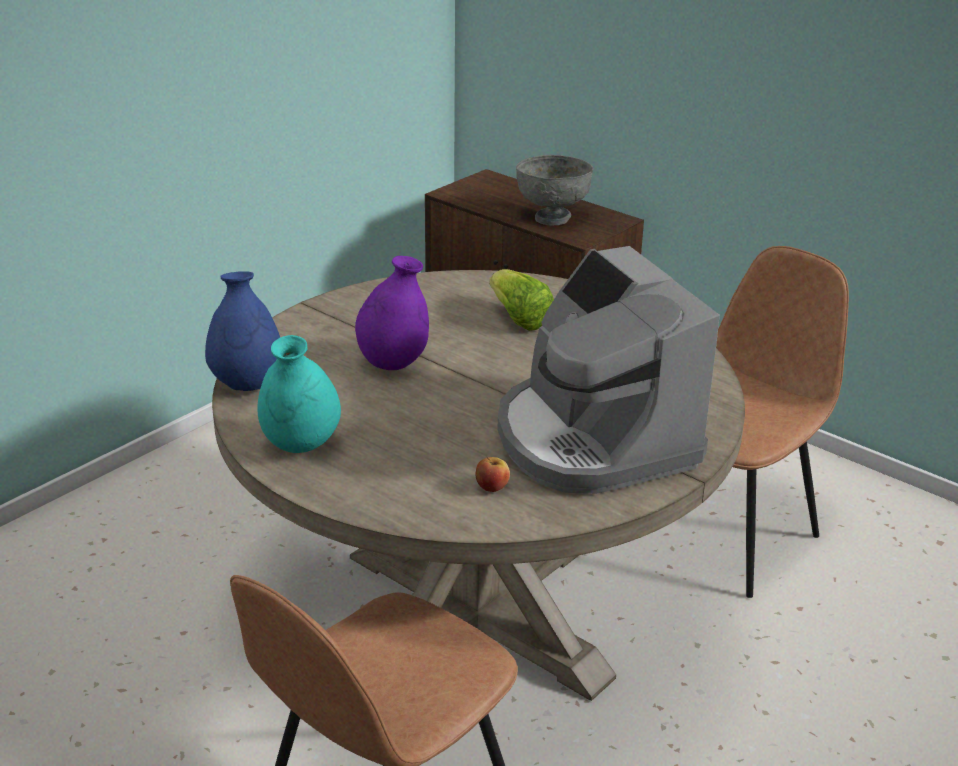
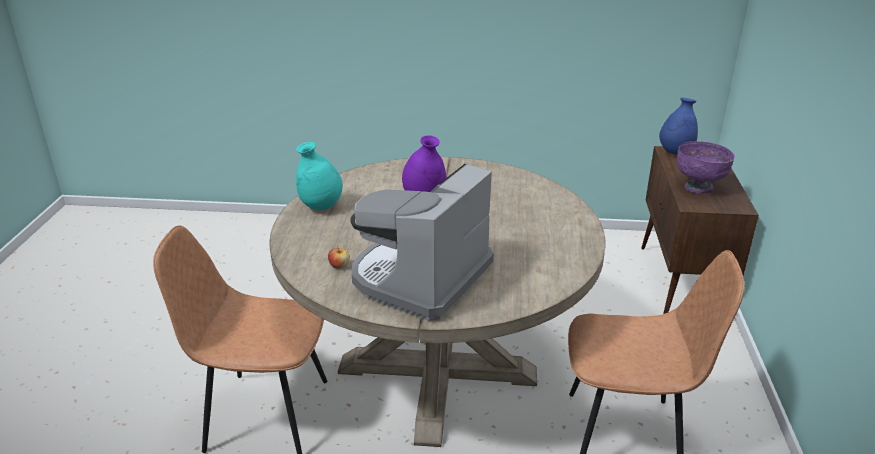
camera: 55 degrees right, 0 degrees up
blue vase [205,271,280,391] -> blue vase moved to [659,98,698,155]
lettuce [490,269,554,331] -> none
grey bowl [516,155,593,226] -> purple bowl [677,141,735,194]

